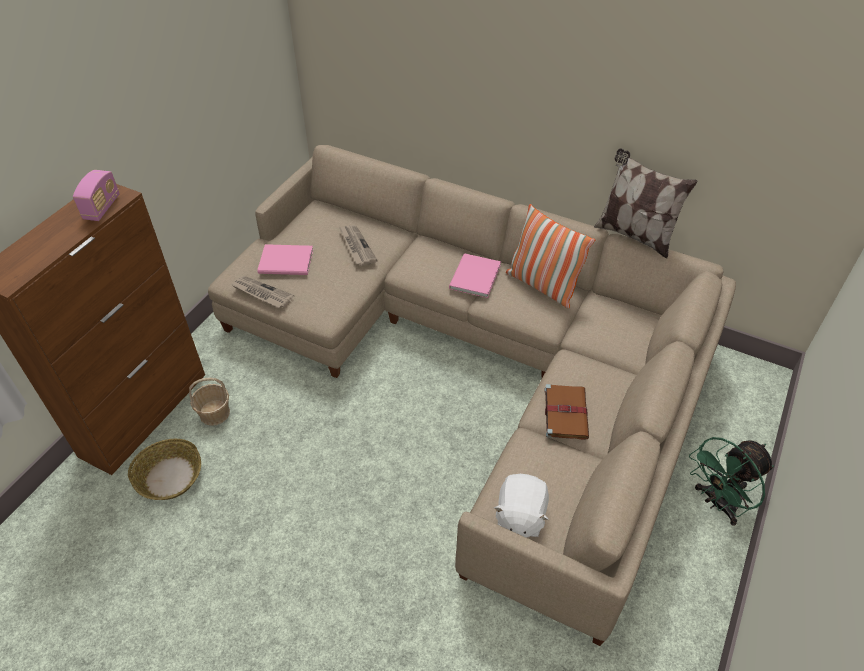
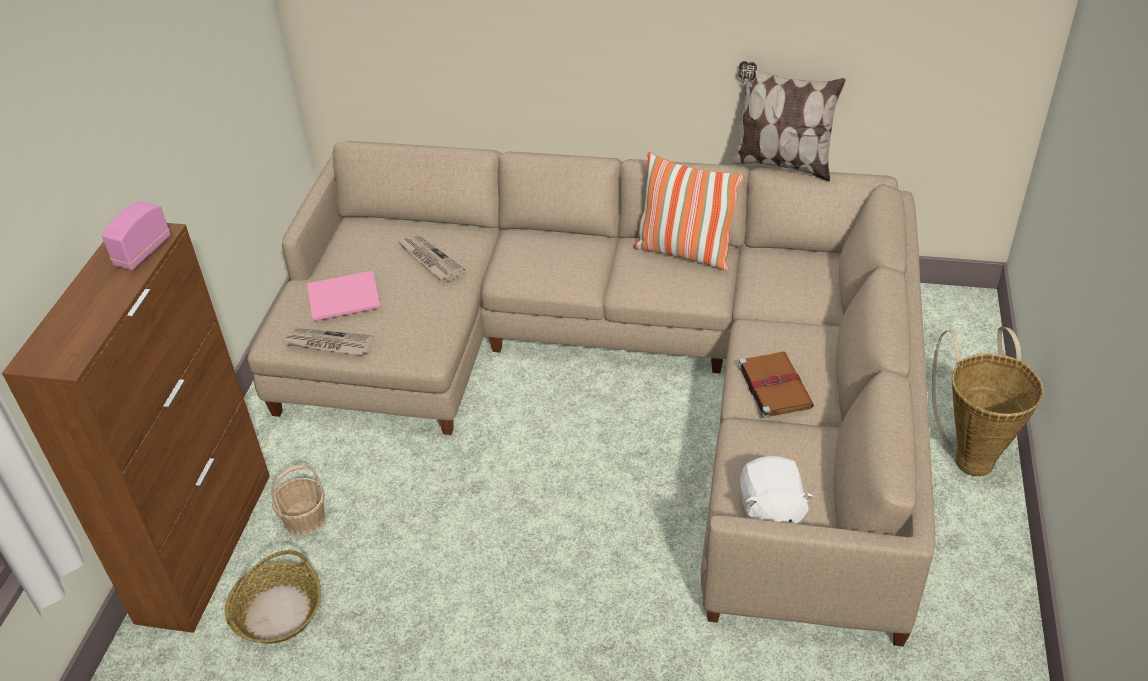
camera: 15 degrees left, 5 degrees down
radio [73,170,120,221] -> radio turned 150 degrees counterclockwise [102,201,171,270]
pink book [449,253,501,298] -> none
green fan [689,437,774,526] -> basket [932,327,1044,476]

